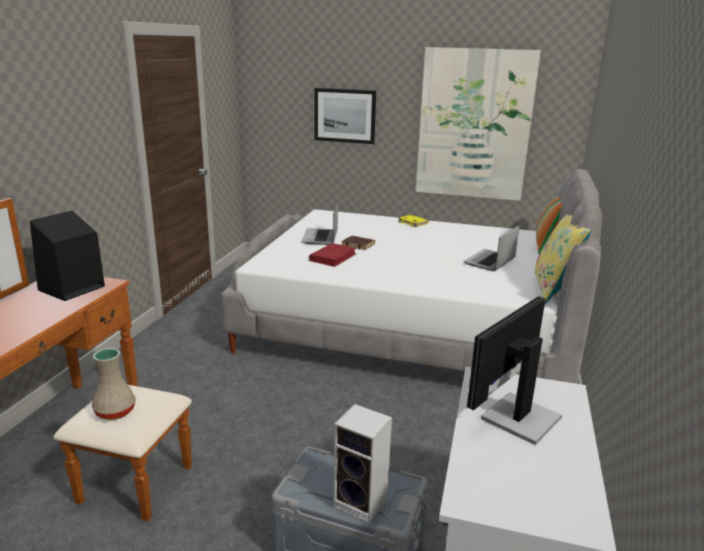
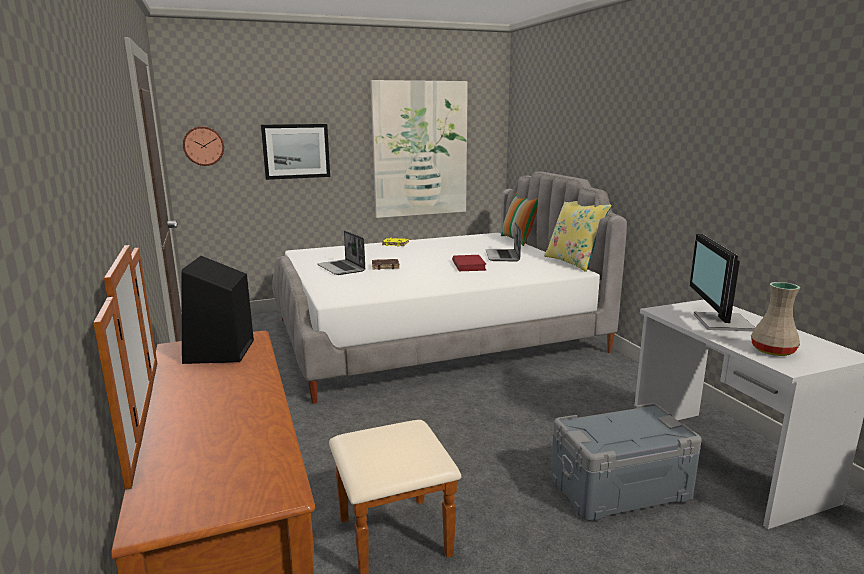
camera: 35 degrees left, 5 degrees down
beige vase [92,348,136,420] -> beige vase moved to [751,282,800,356]
red book [309,243,357,267] -> red book moved to [452,255,487,271]
speaker [333,404,392,524] -> none
none -> wall clock [183,126,224,166]

